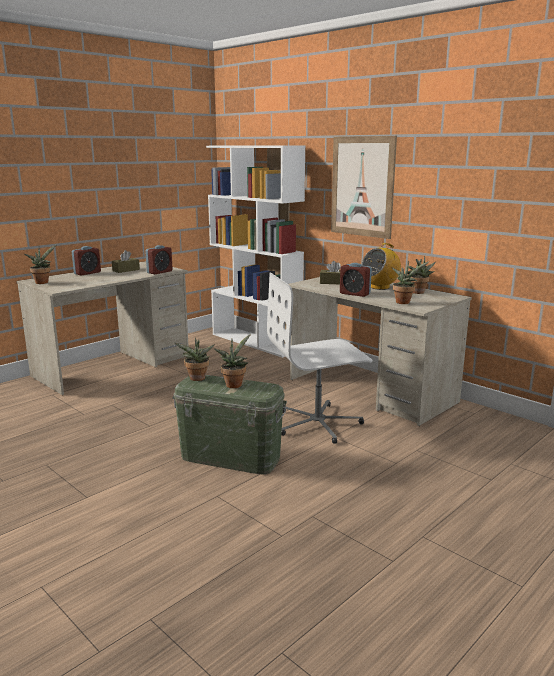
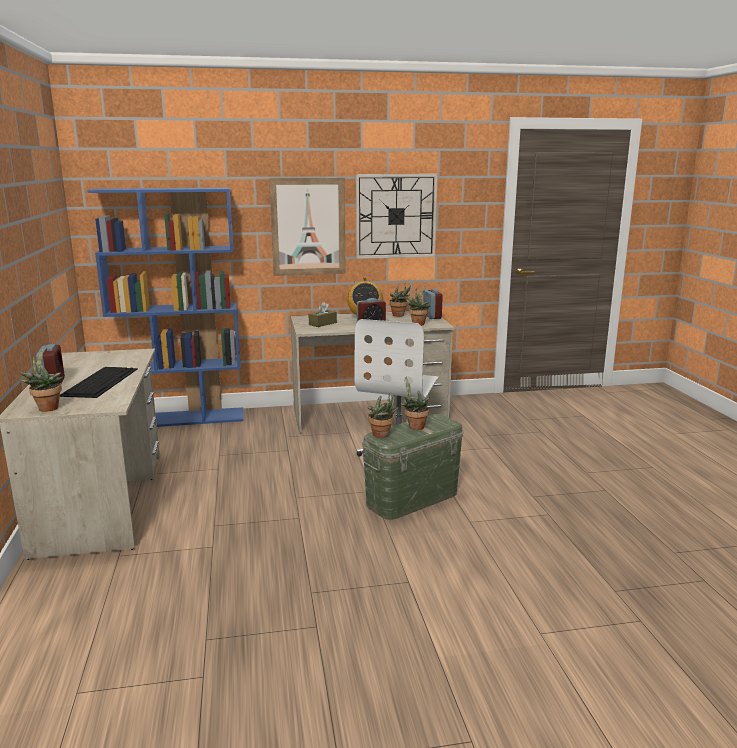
camera: 55 degrees left, 0 degrees up
brown tissue box [112,250,140,273] -> none
alarm clock [145,245,173,274] -> alarm clock moved to [423,289,443,319]
white bookcase [206,146,305,358] -> blue bookcase [87,188,244,427]
none -> keyboard [60,367,138,398]
none -> wall clock [356,174,438,259]

